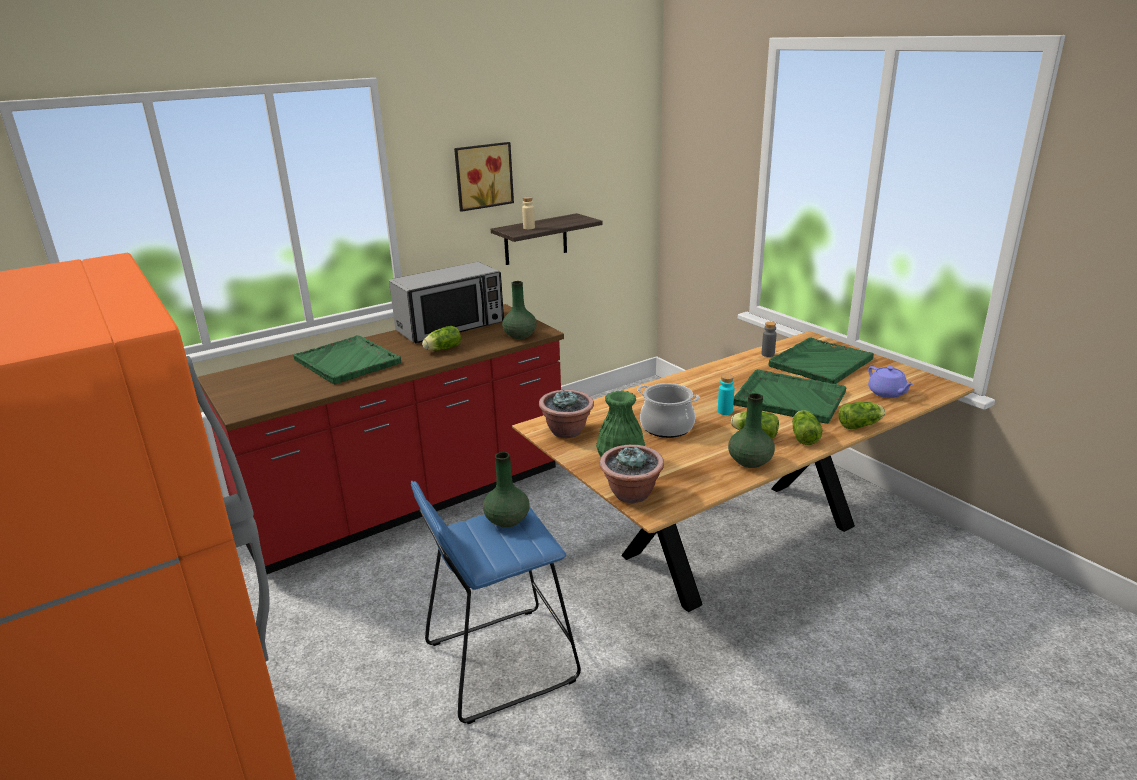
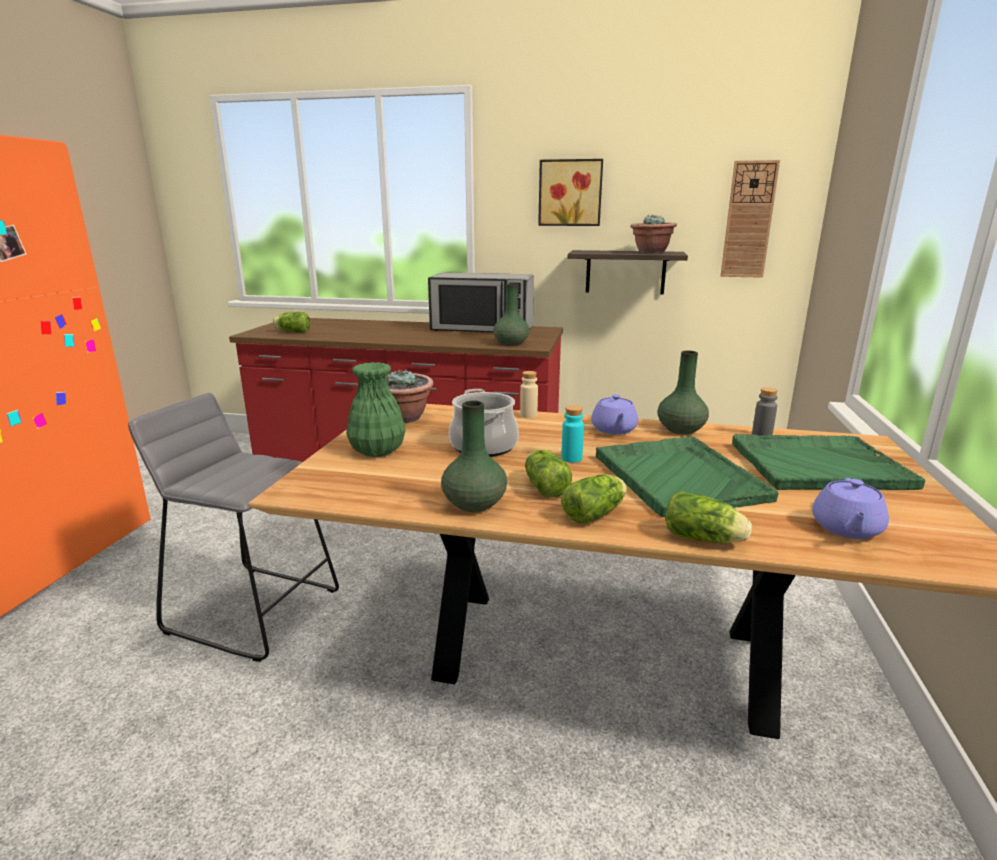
camera: 45 degrees right, 5 degrees down
green tray [293,335,401,384] -> none
blue stool [411,481,581,724] -> grey stool [128,393,339,662]
lettuce [422,326,461,351] -> lettuce moved to [273,312,310,333]
green vase [483,452,530,528] -> green vase moved to [657,350,709,435]
beige bottle [522,197,535,229] -> beige bottle moved to [520,371,538,418]
potted plant [600,445,664,503] -> potted plant moved to [630,215,677,254]
none -> purple teapot [591,394,638,435]
none -> wall clock [721,160,780,278]

